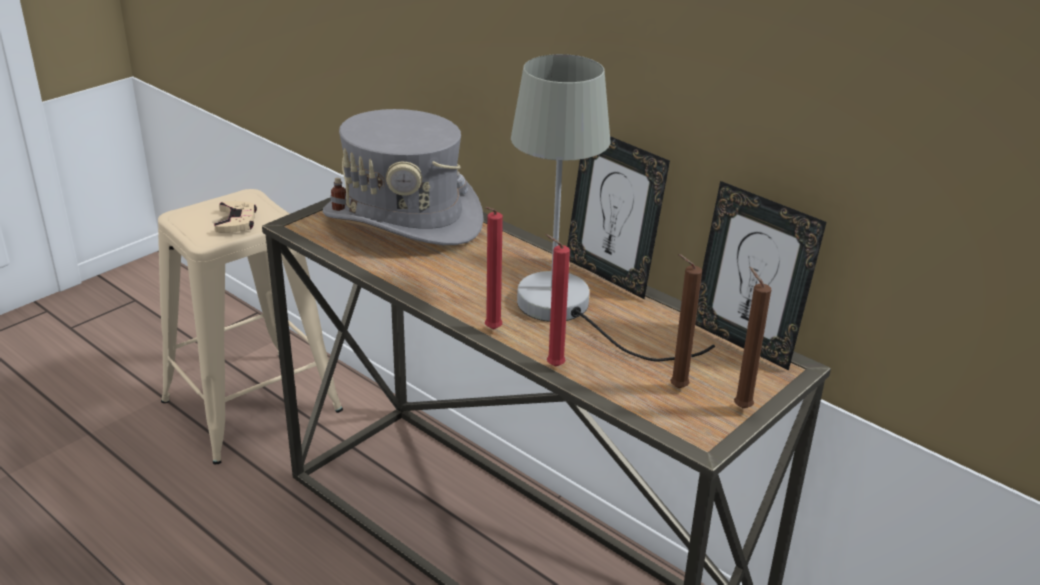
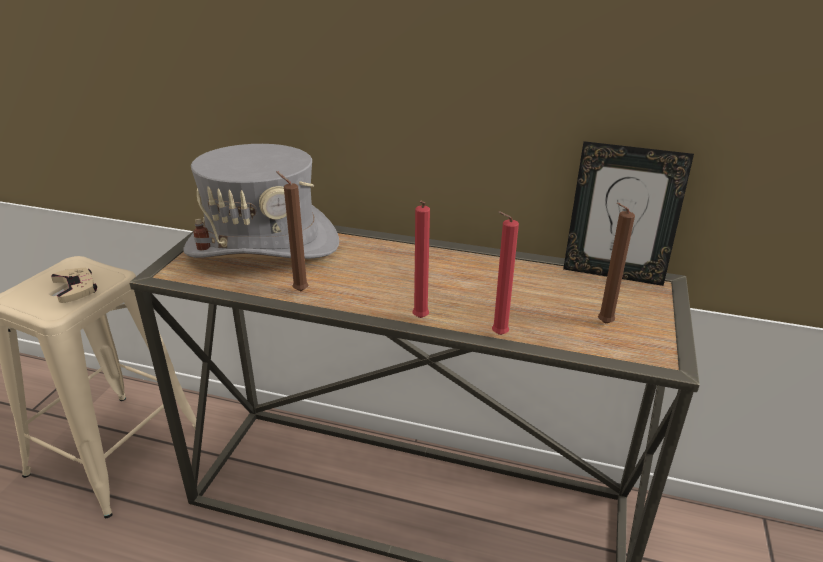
camera: 25 degrees left, 0 degrees up
grey table lamp [511,54,715,361] -> none
picture frame [567,136,670,299] -> none
brown candle [734,267,771,408] -> brown candle moved to [276,171,308,291]

